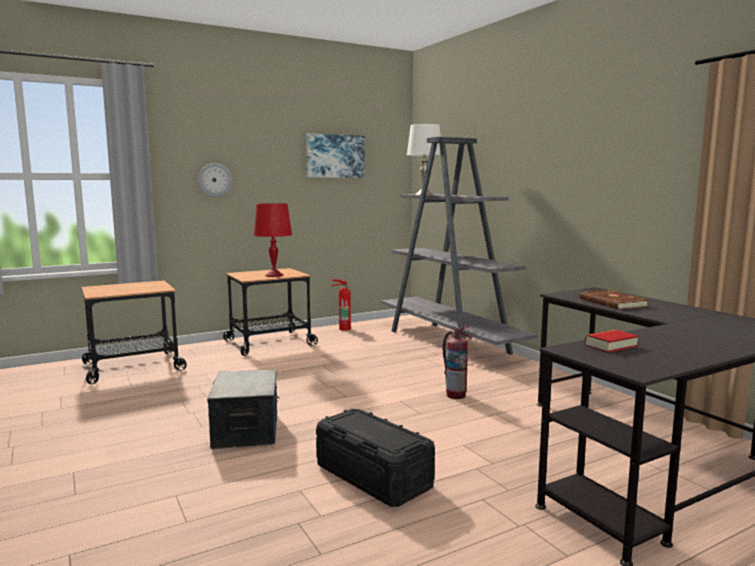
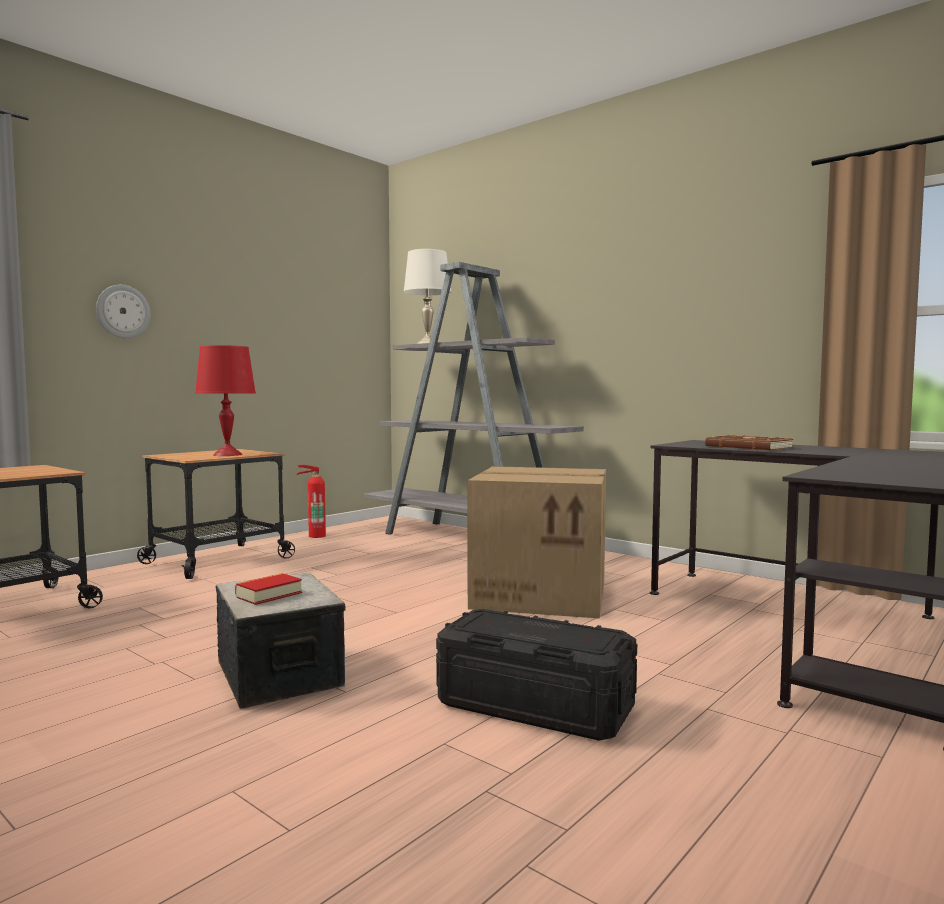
camera: 20 degrees left, 5 degrees down
picture [306,133,365,178] -> none
fire extinguisher [443,327,472,399] -> cardboard box [468,466,606,618]
book [585,330,639,353] -> book moved to [235,573,302,605]

